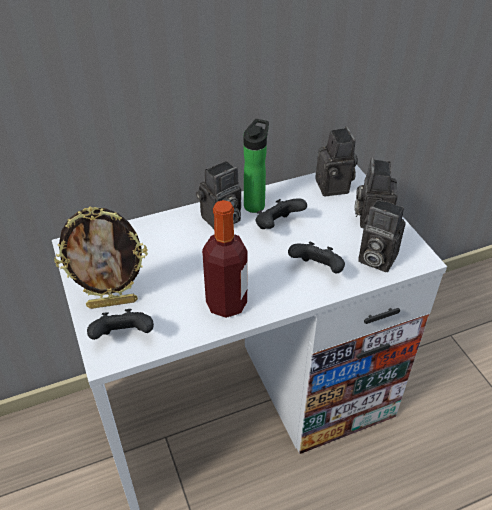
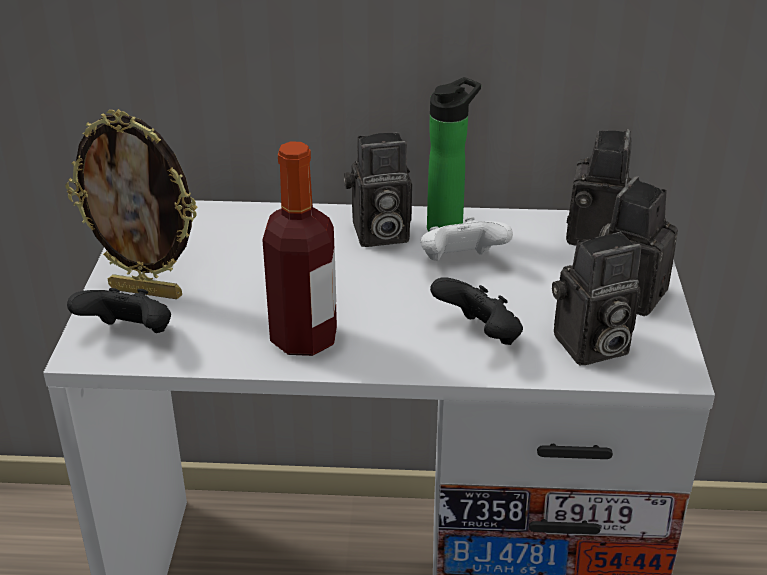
camera: 25 degrees right, 10 degrees down
black game controller [255,198,307,229] -> white game controller [421,217,513,261]
camera [358,198,406,272] -> camera turned 75 degrees counterclockwise [552,232,641,366]

